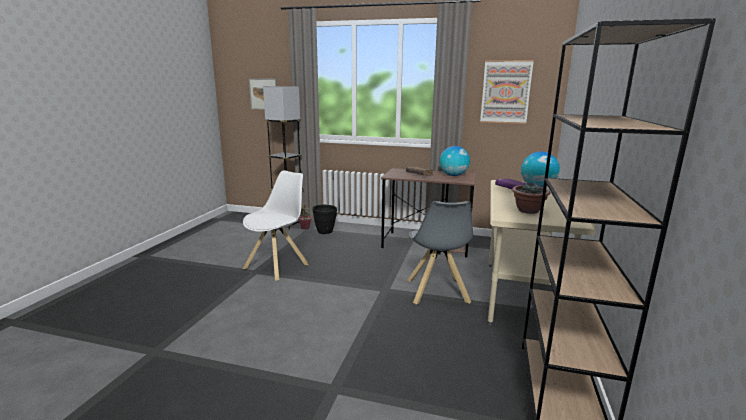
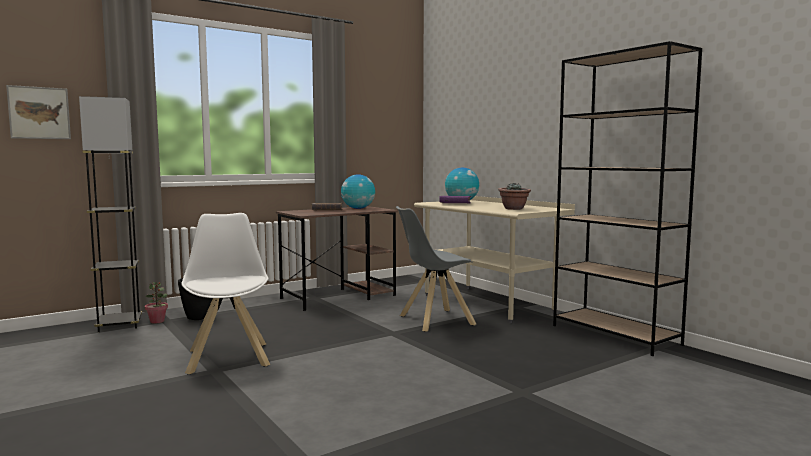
camera: 50 degrees left, 10 degrees down
grey chair [407,201,474,305] -> grey chair turned 120 degrees clockwise [396,206,476,332]
picture [480,60,534,124] -> none

